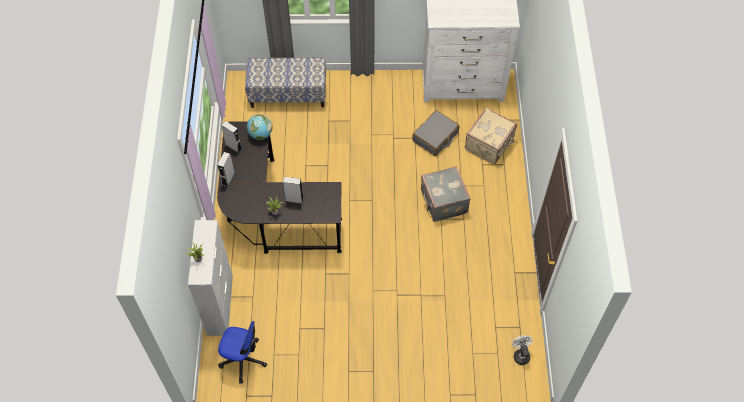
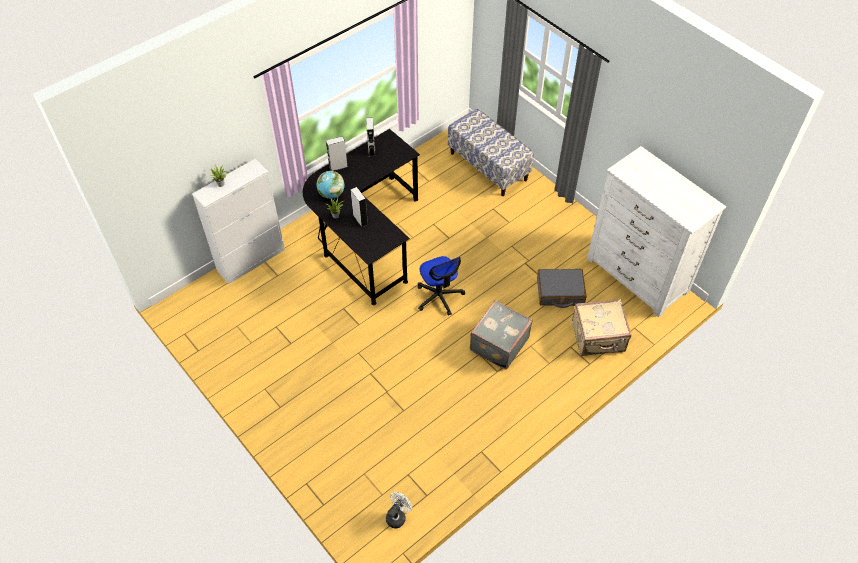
camera: 50 degrees right, 5 degrees down
office chair [218,321,267,384] -> office chair moved to [417,256,465,316]
globe [247,114,272,140] -> globe moved to [317,171,344,199]

